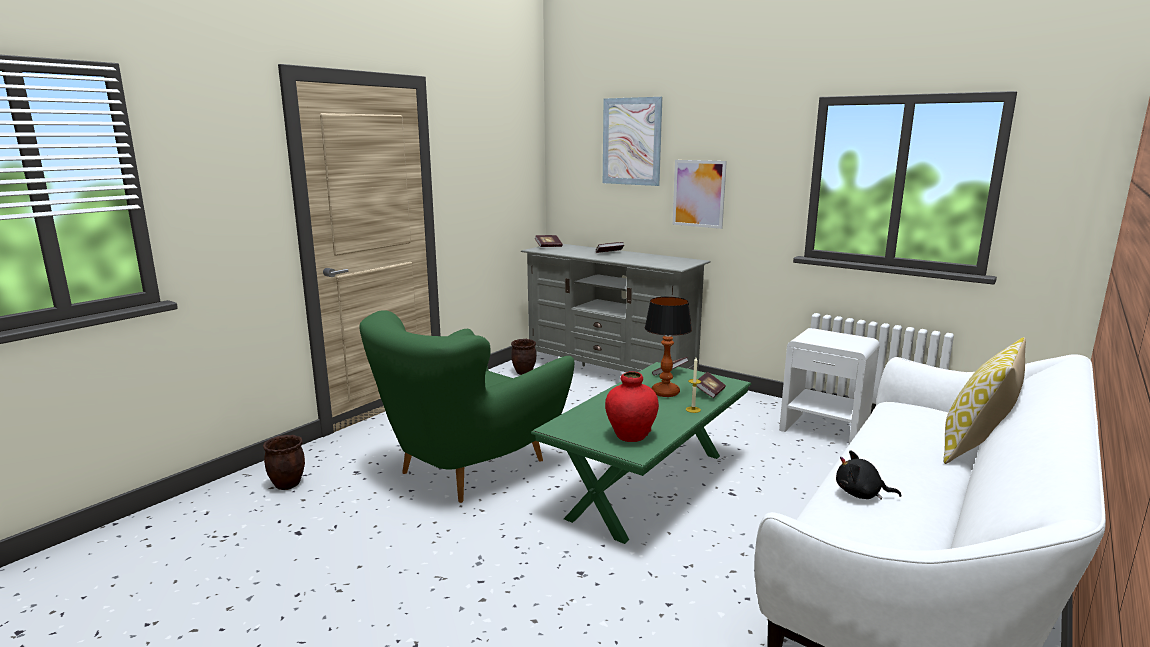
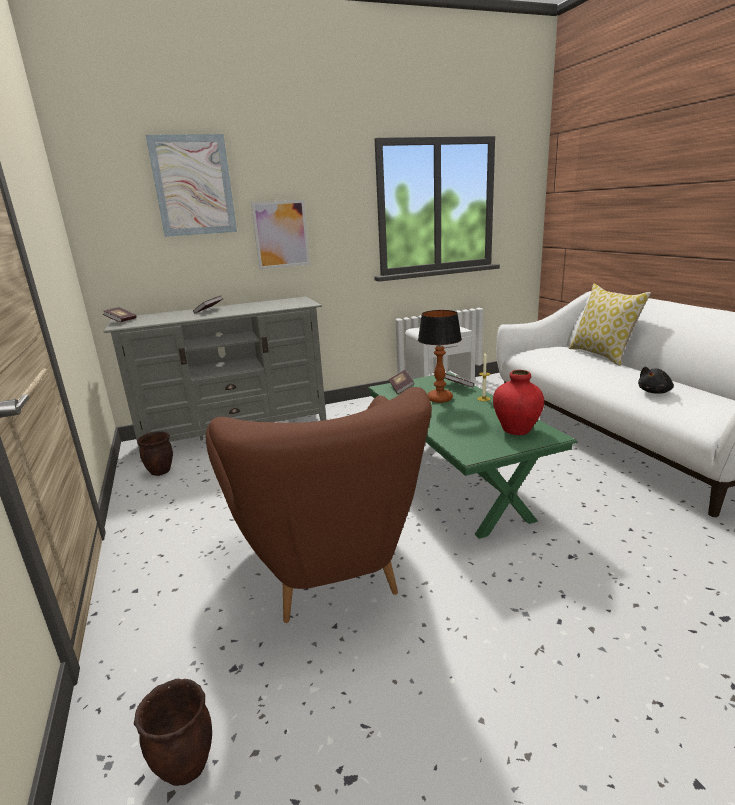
camera: 55 degrees left, 5 degrees up
green armchair [360,310,574,503] -> brown armchair [206,387,432,623]

